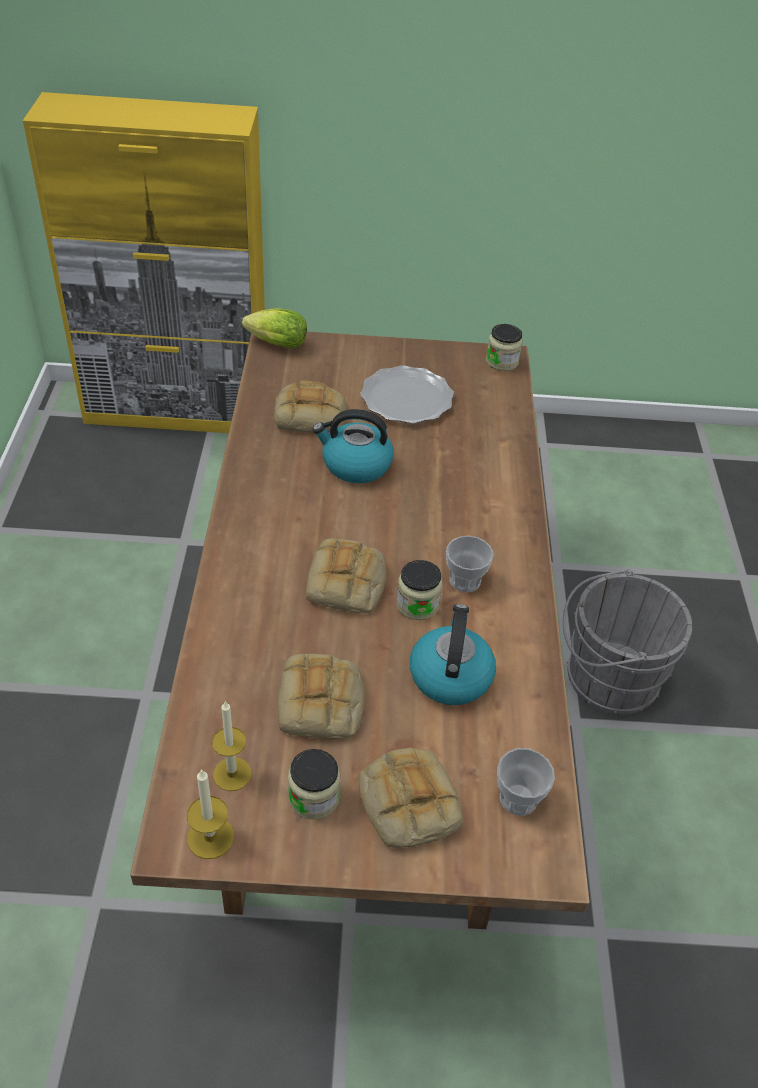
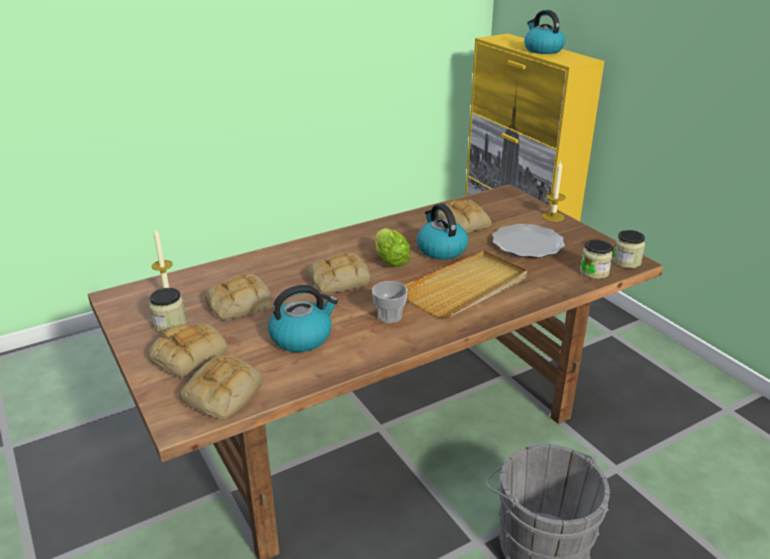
camera: 60 degrees right, 15 degrees down
candle [187,769,234,859] -> candle moved to [542,160,566,222]
lettuce [242,308,307,348] -> lettuce moved to [375,228,410,267]
jar [396,560,442,620] -> jar moved to [580,239,613,279]
cup [497,748,555,816] -> bread [179,355,263,419]
none -> beige tray [404,250,527,318]
none -> kettle [524,10,565,54]

